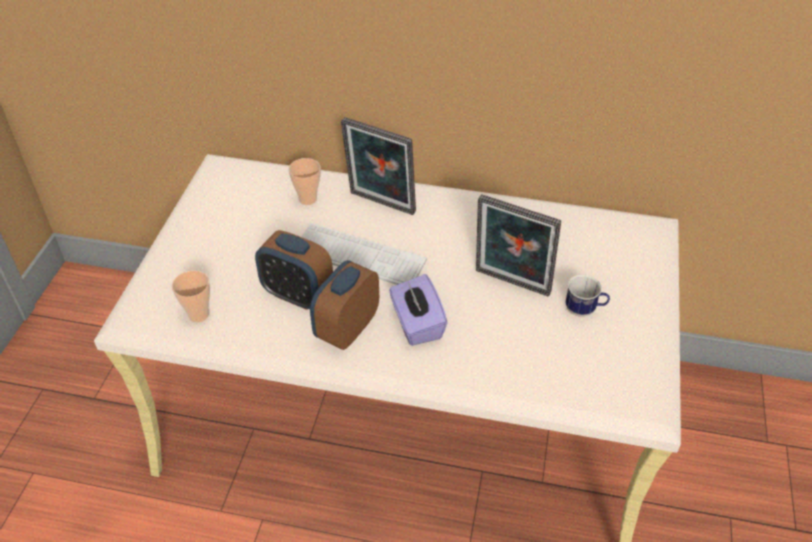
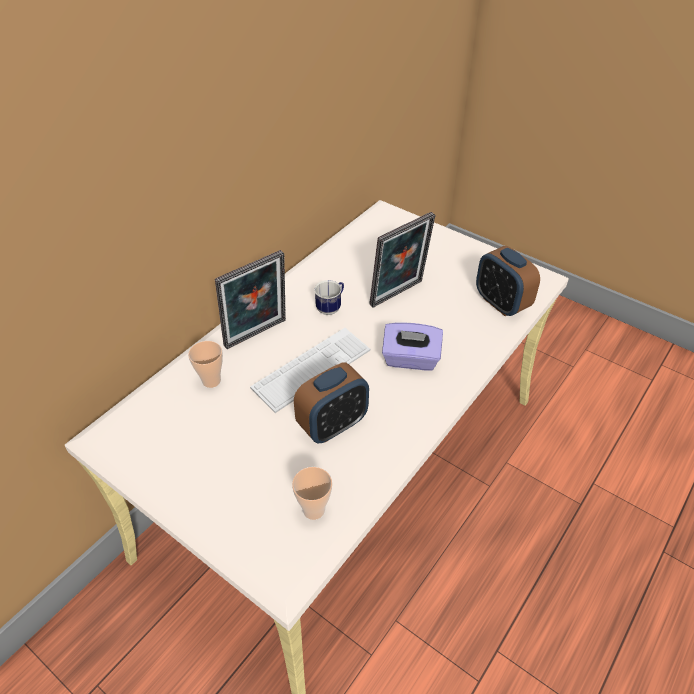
camera: 65 degrees left, 0 degrees up
alarm clock [310,260,379,350] -> alarm clock moved to [476,246,540,316]
mug [566,274,610,317] -> mug moved to [314,280,344,315]

